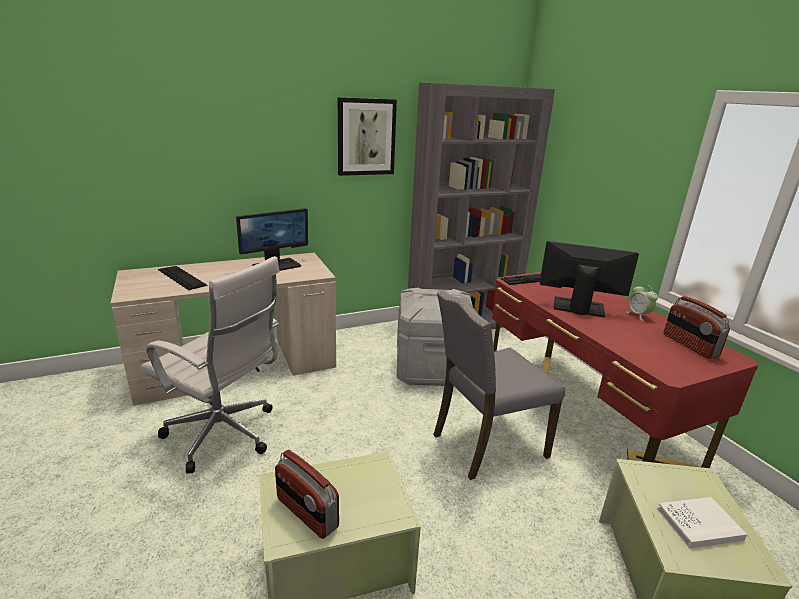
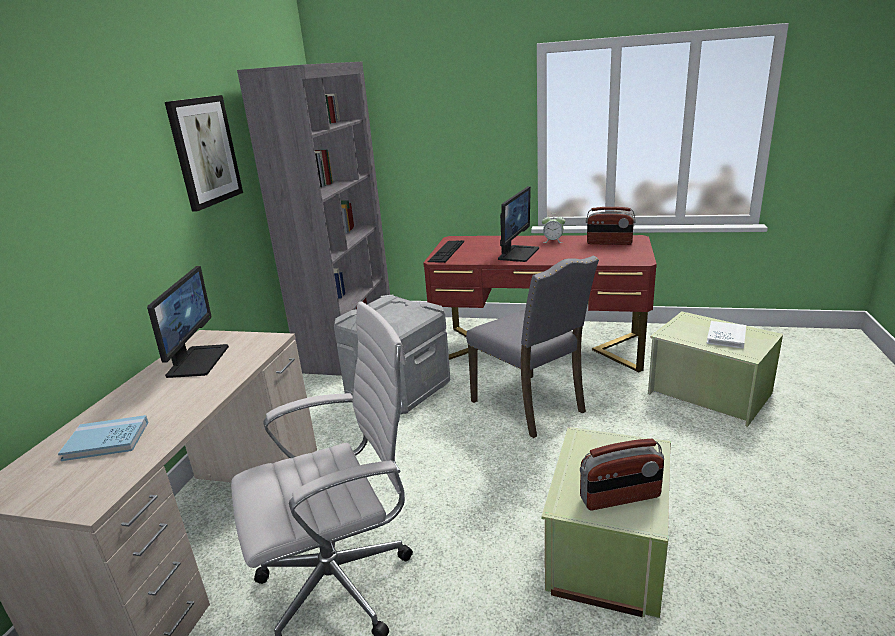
camera: 50 degrees left, 0 degrees up
keyboard [158,266,208,290] -> blue book [58,415,149,461]
grey chair [433,290,565,480] -> grey chair turned 45 degrees counterclockwise [466,256,599,438]
monitor [540,241,639,317] -> monitor turned 150 degrees clockwise [498,186,539,262]

